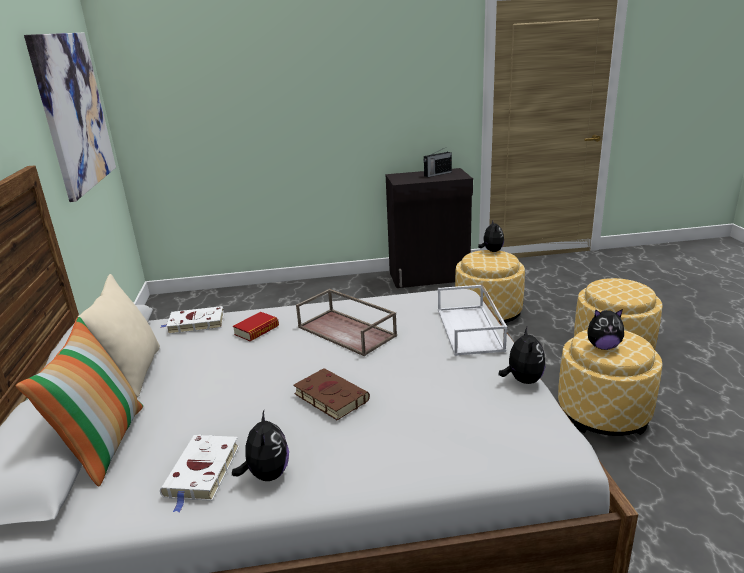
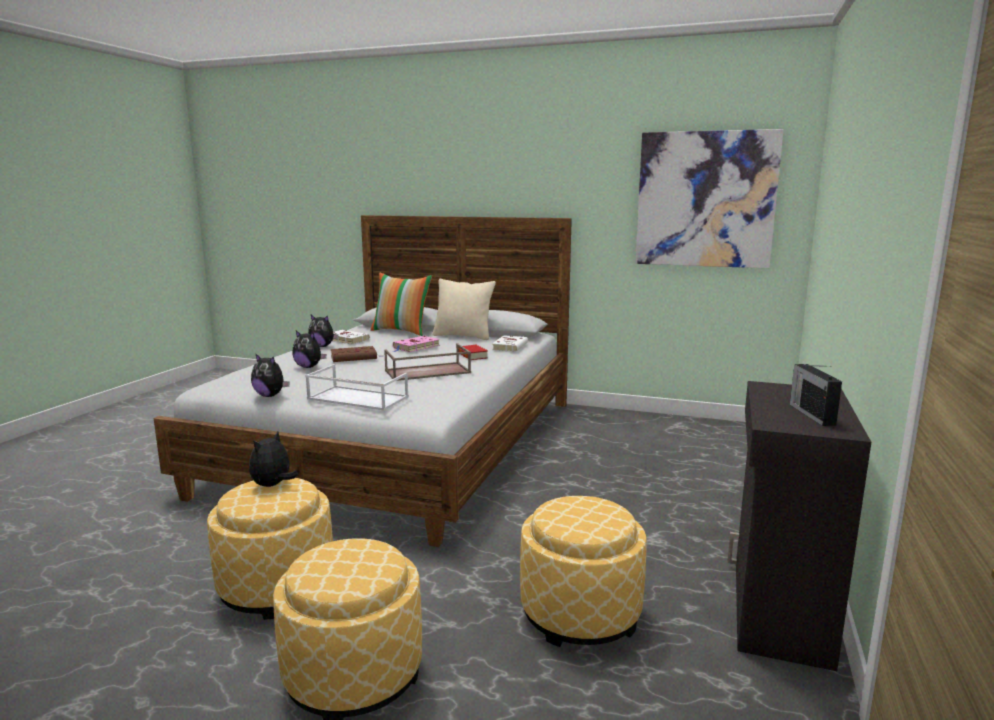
camera: 115 degrees right, 10 degrees down
plush toy [478,221,504,252] -> plush toy moved to [292,331,326,368]
none -> pink book [393,336,440,352]

